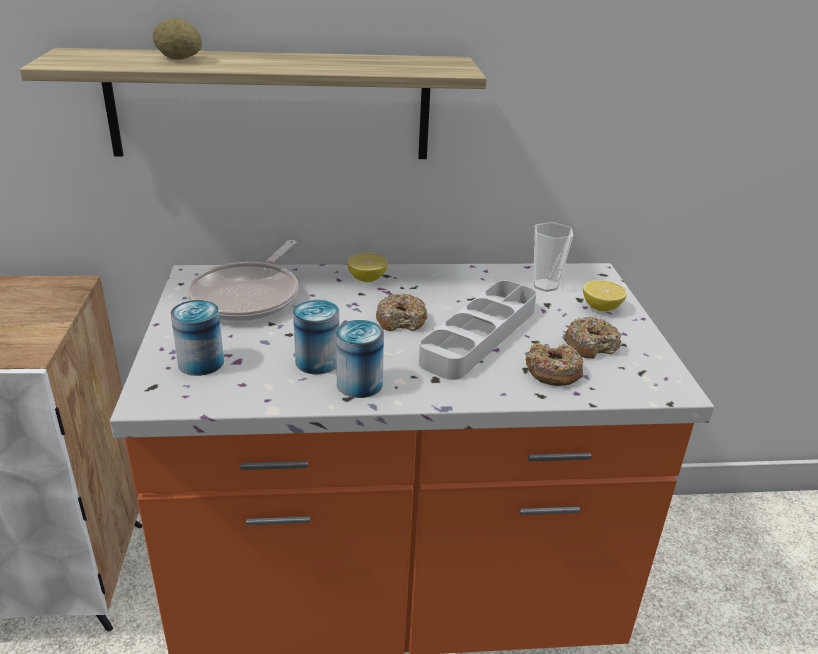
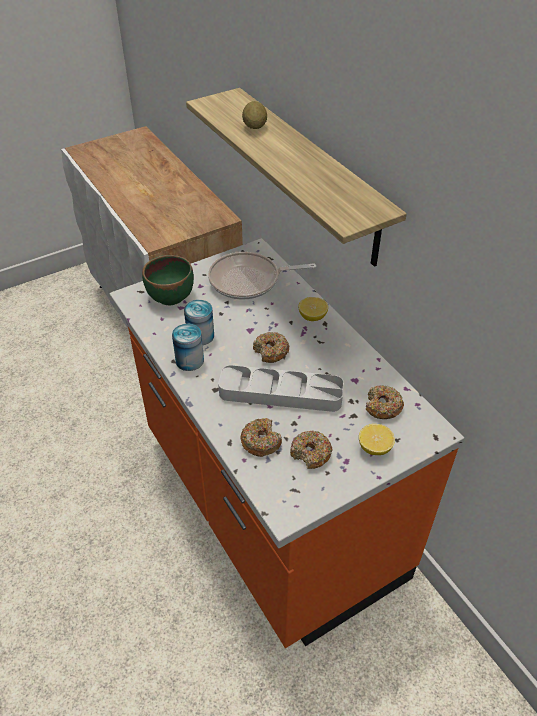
camera: 65 degrees right, 15 degrees up
can [170,300,224,376] -> green bowl [142,255,194,305]
cup [533,222,573,292] -> donut [366,385,404,419]

